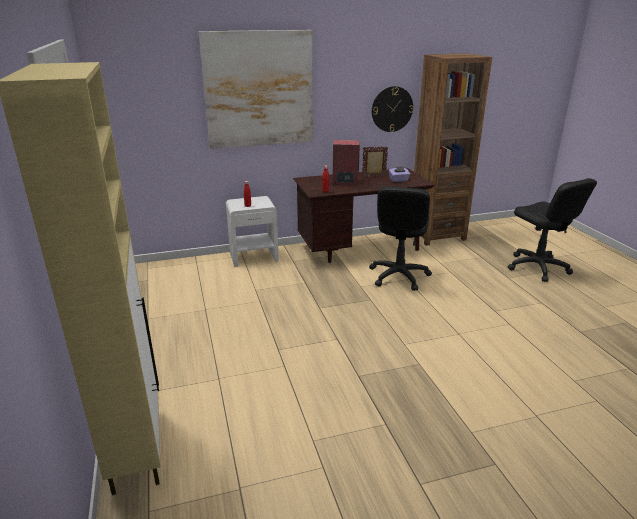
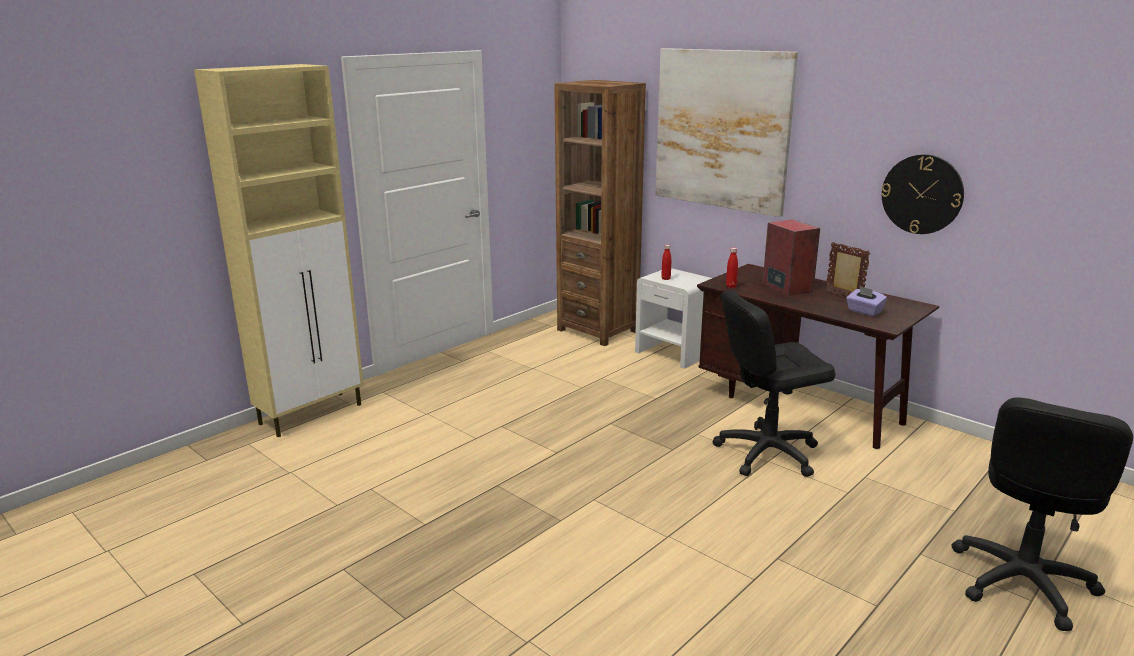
camera: 60 degrees right, 5 degrees down
brown bookcase [414,53,492,246] -> brown bookcase moved to [554,80,646,346]

